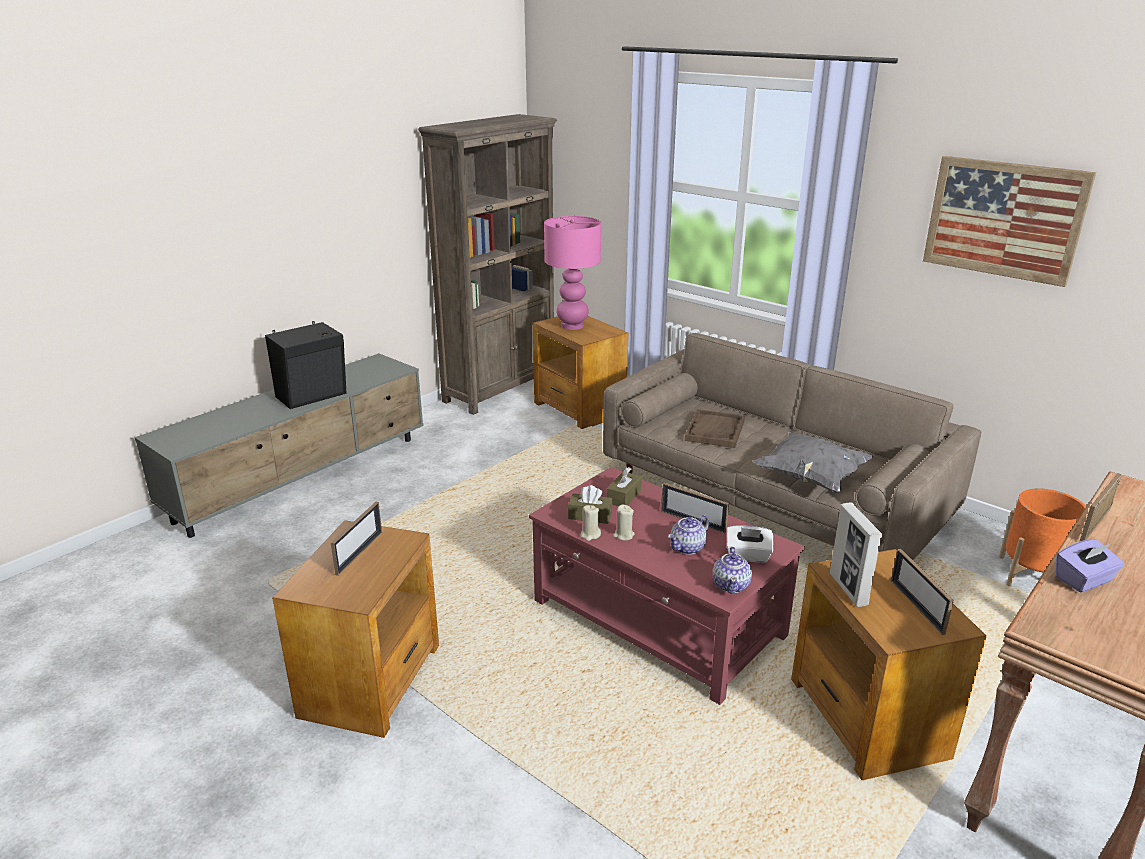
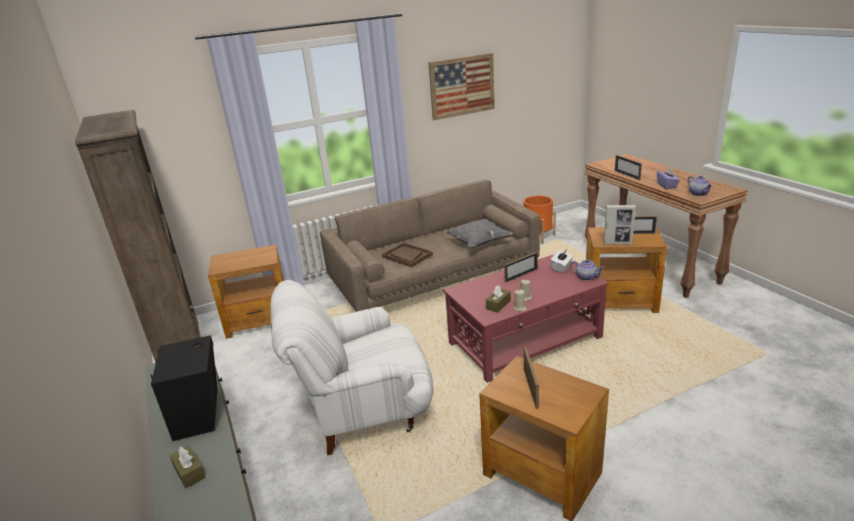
camera: 65 degrees left, 0 degrees up
picture frame [331,502,382,576] -> picture frame turned 45 degrees clockwise [524,347,539,409]
pink table lamp [544,216,601,330] -> none
brown tissue box [607,467,642,506] -> brown tissue box moved to [170,446,206,489]
teapot [668,515,709,555] -> teapot moved to [687,176,713,196]
none -> white armchair [271,280,433,456]

